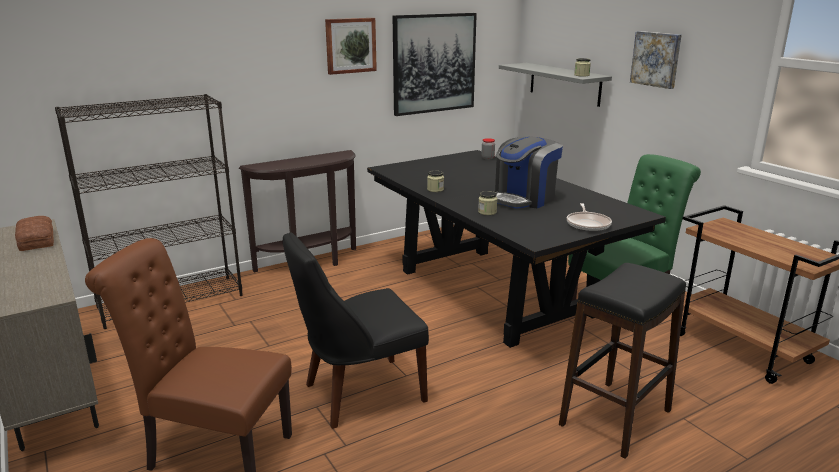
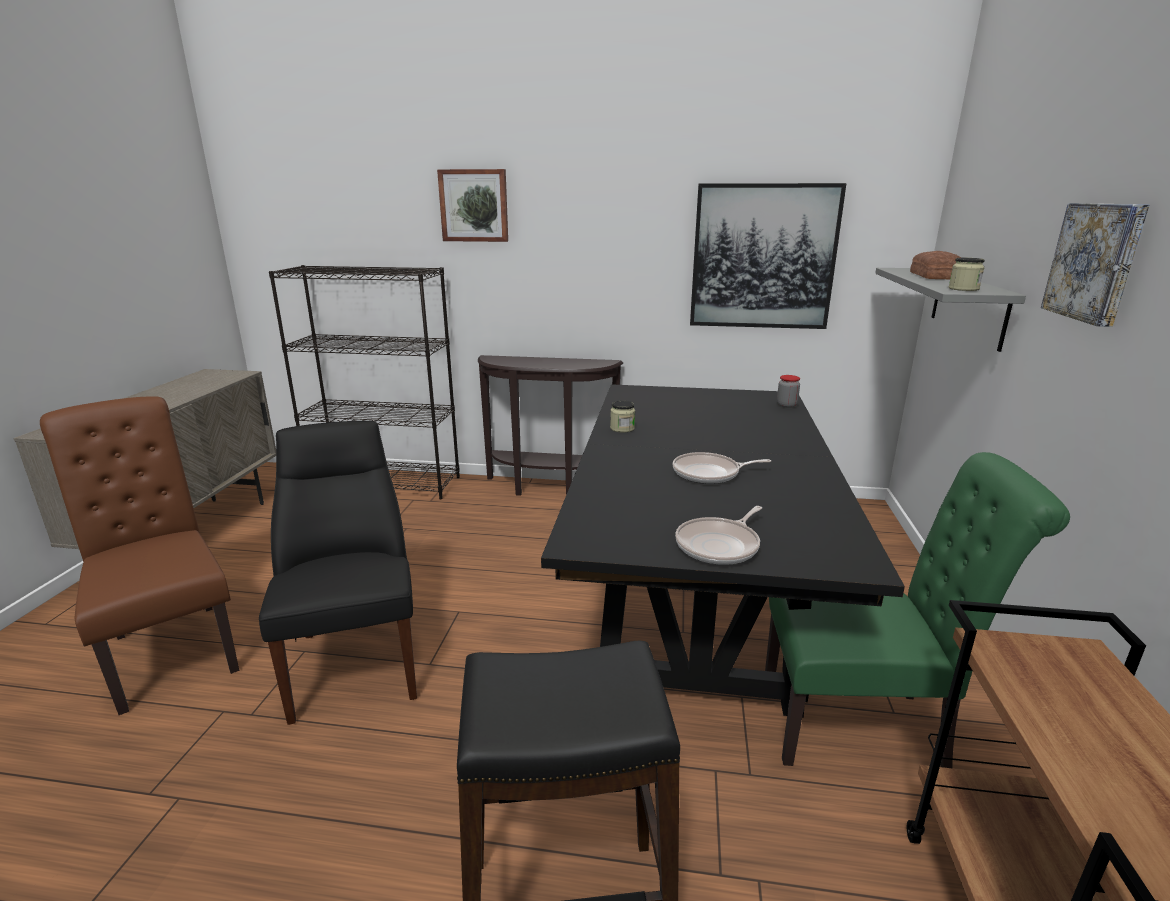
camera: 40 degrees right, 0 degrees up
bread [15,216,54,251] -> bread moved to [910,251,961,279]
black chair [283,232,429,429] -> black chair turned 60 degrees clockwise [259,421,417,725]
picture [325,18,377,75] -> picture moved to [437,169,508,242]
jar [478,191,497,215] -> none
coffee machine [495,136,563,208] -> frying pan [672,452,771,484]

